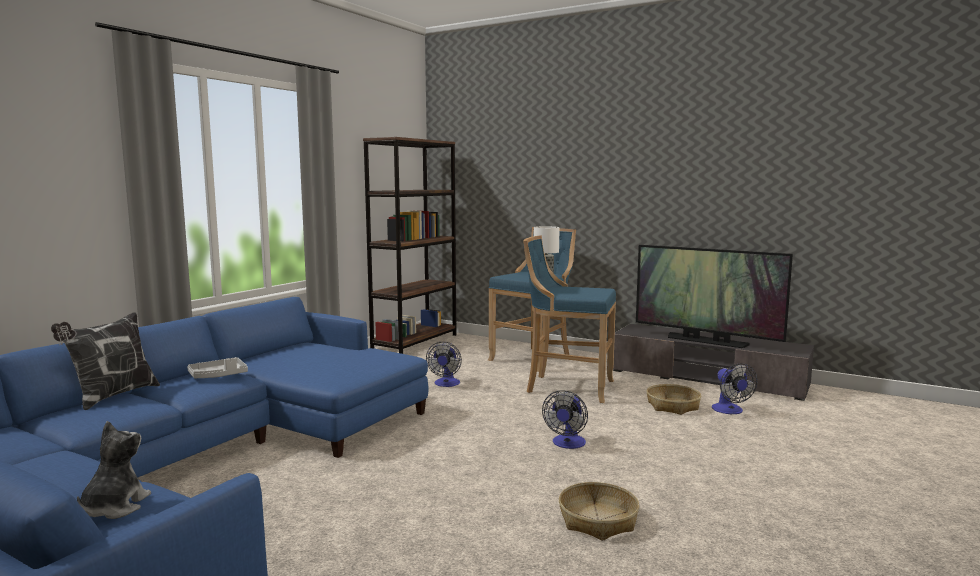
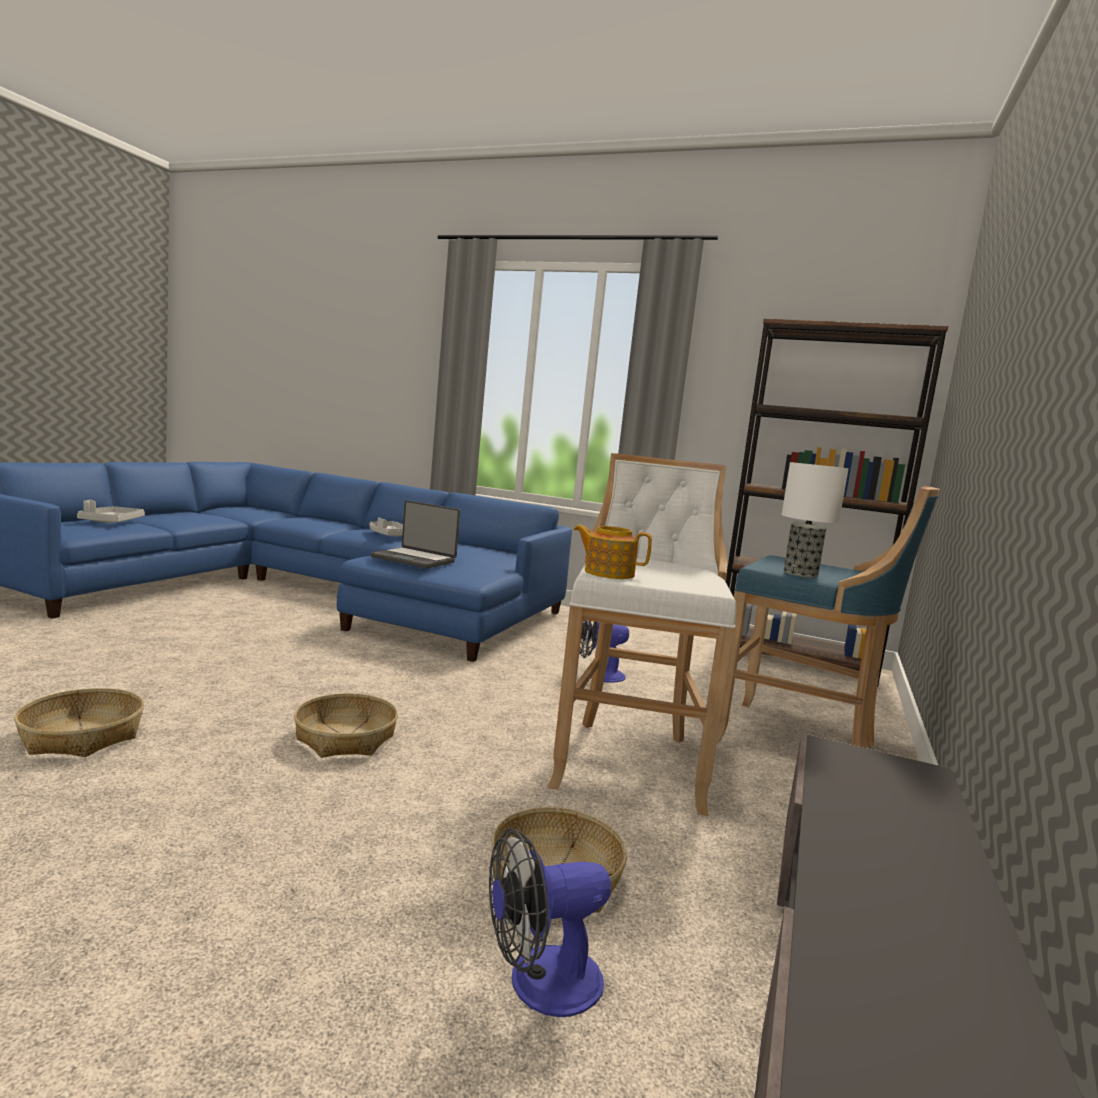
camera: 80 degrees right, 0 degrees up
pillow [51,312,160,410] -> none
plush toy [77,421,151,519] -> grey tray [77,500,145,523]
blue stool [523,235,616,403] -> white stool [547,453,736,816]
fan [542,390,588,449] -> basket [294,693,398,758]
television [636,245,793,348] -> none
none -> laptop [371,500,460,569]
none -> teapot [574,525,652,579]

